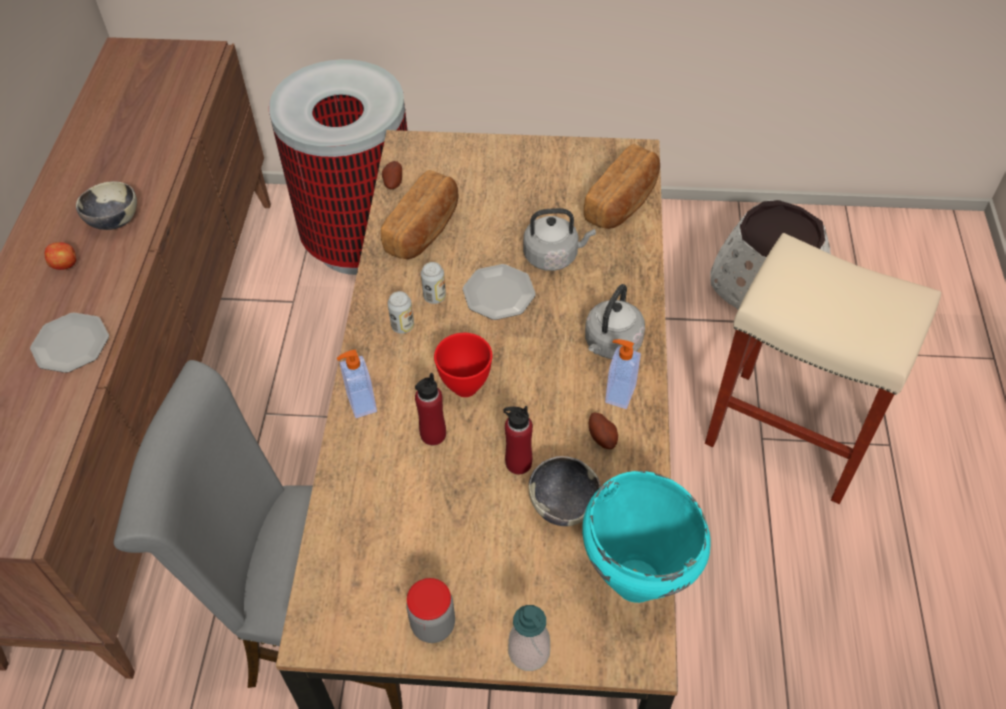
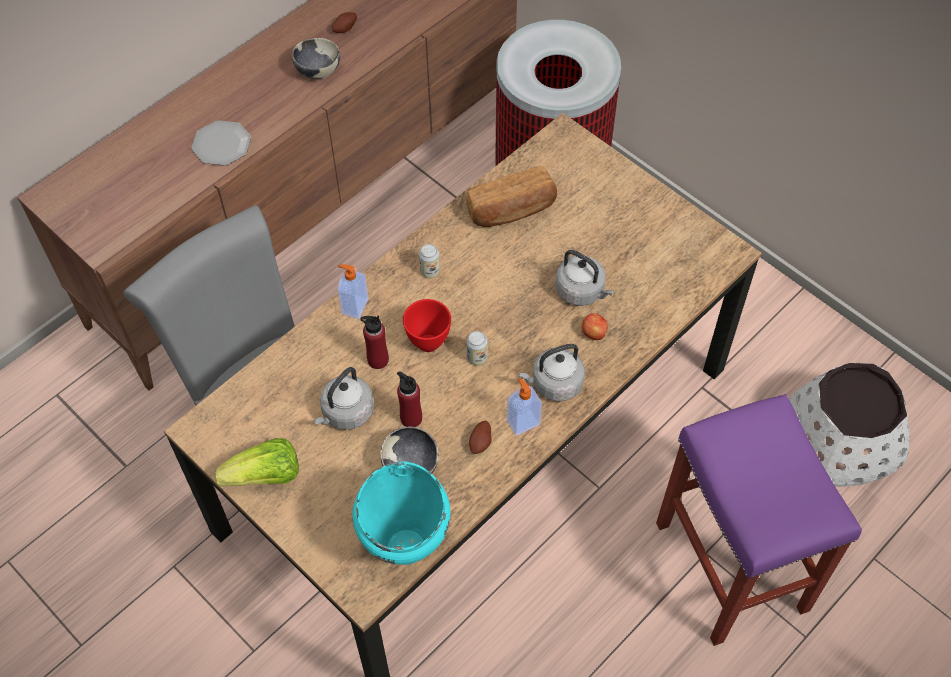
camera: 40 degrees right, 5 degrees up
apple [45,242,76,270] -> apple moved to [581,313,608,340]
potato [382,161,402,189] -> potato moved to [332,12,357,33]
jar [406,578,455,643] -> lettuce [215,438,299,486]
can [421,262,446,304] -> can moved to [467,331,488,366]
plate [463,264,536,320] -> none
soap dispenser [508,605,550,671] -> none
bread [584,144,660,229] -> none
beige stool [705,233,942,504] -> purple stool [656,394,862,646]
none -> grey kettle [314,367,374,430]

